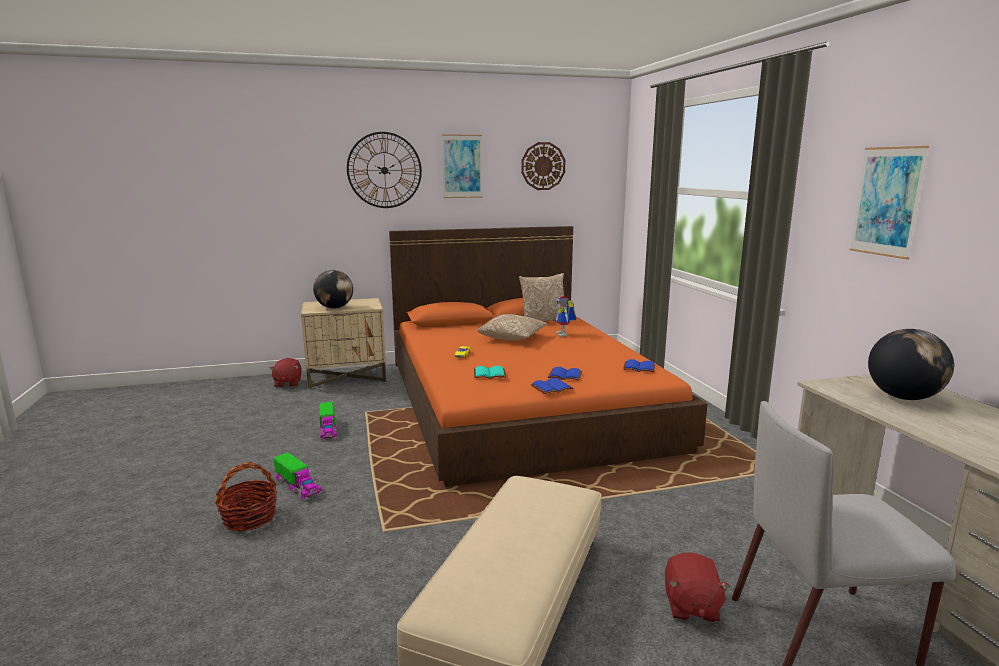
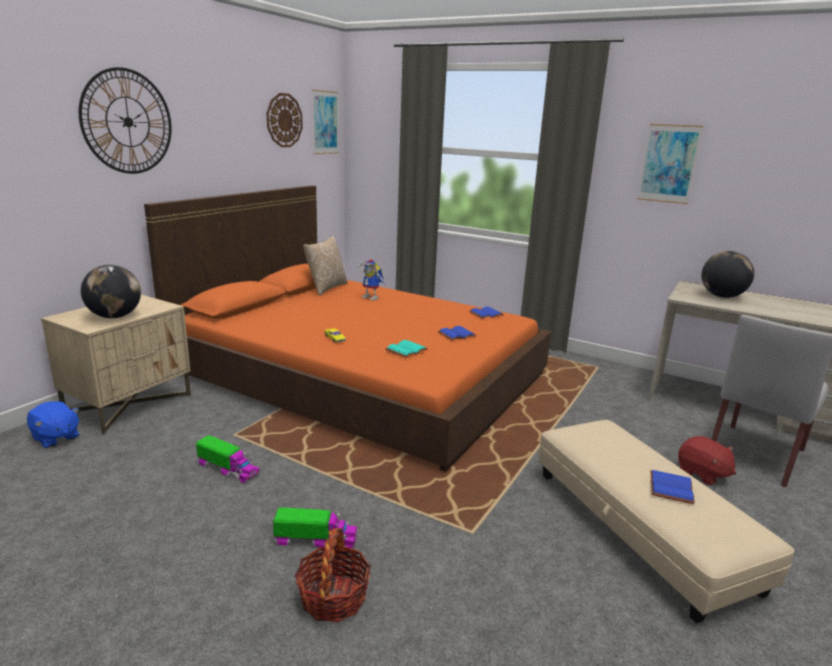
camera: 45 degrees left, 5 degrees up
red plush toy [269,358,302,388] -> blue plush toy [27,401,80,448]
picture [442,134,482,198] -> picture moved to [312,90,339,154]
pillow [477,314,548,340] -> none
blue book [531,378,573,394] -> blue book moved to [650,470,695,504]

